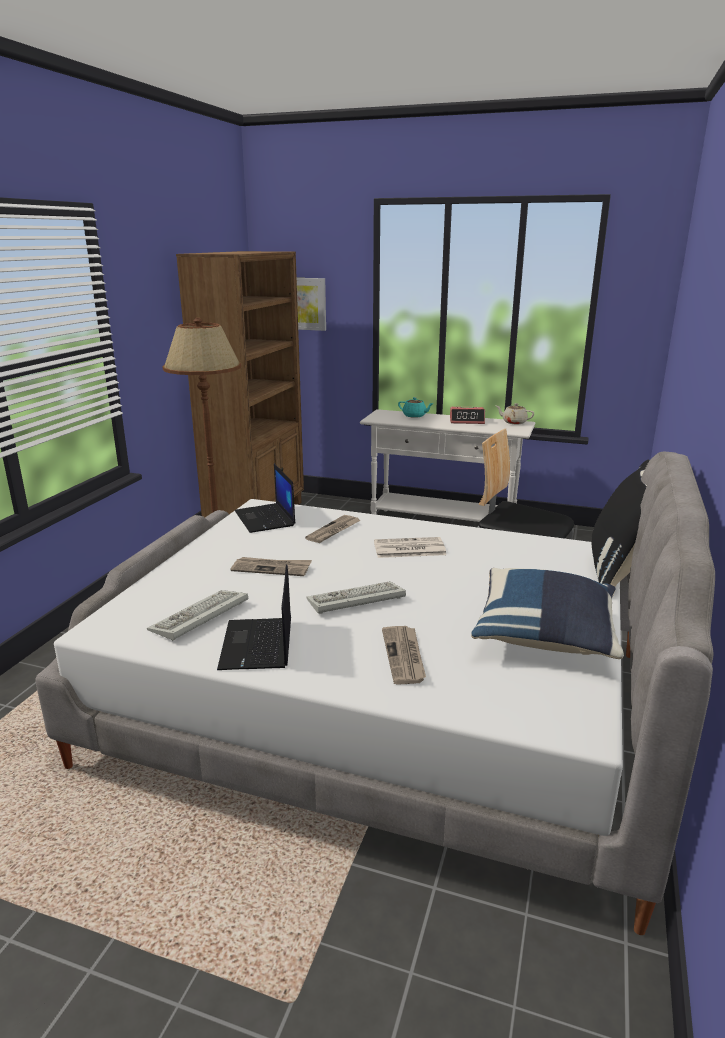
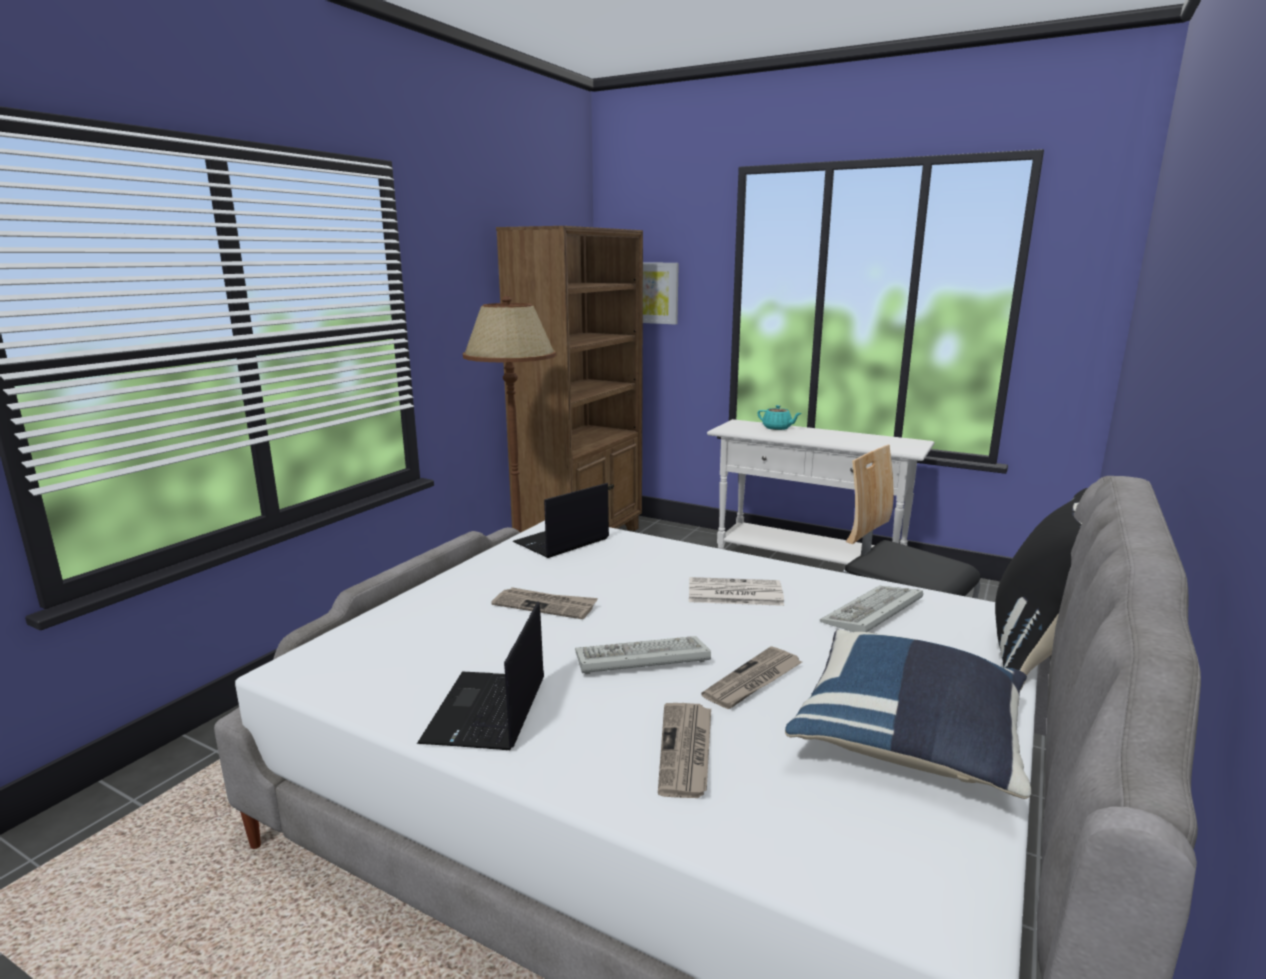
camera: 10 degrees right, 5 degrees down
keyboard [147,590,248,641] -> keyboard moved to [820,586,923,632]
laptop [235,464,295,533] -> laptop turned 60 degrees clockwise [512,483,609,558]
newspaper [305,515,361,543] -> newspaper moved to [701,646,802,709]
alarm clock [450,407,485,424] -> none
beige teapot [496,403,534,424] -> none

